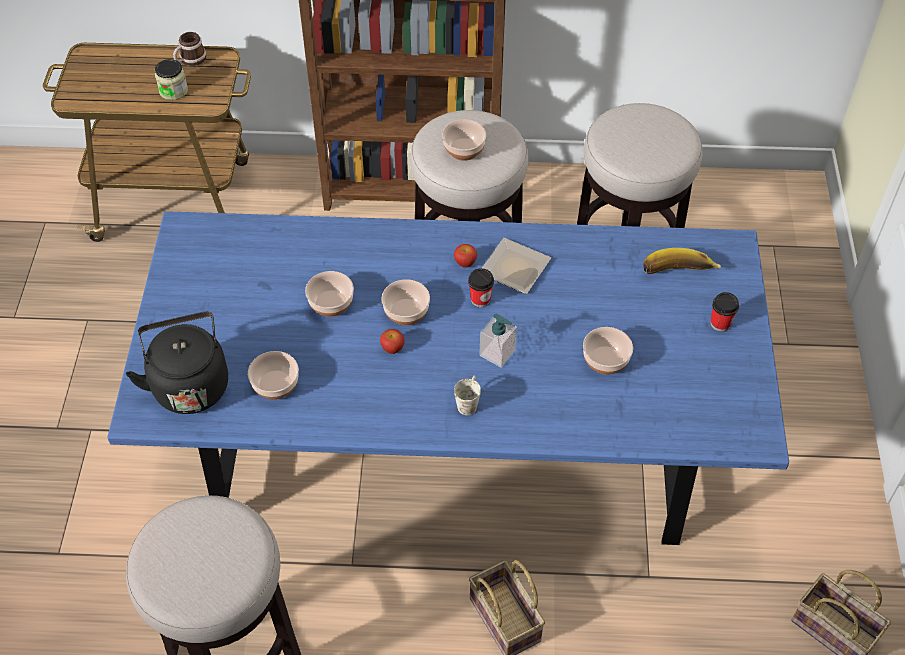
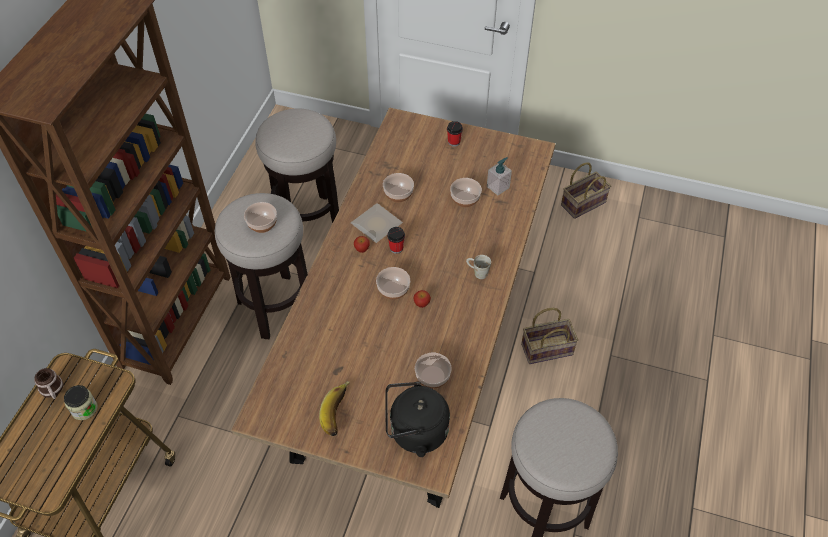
camera: 75 degrees left, 0 degrees up
blue dining table [107,211,789,545] -> brown dining table [232,108,555,508]
bowl [305,271,354,317] -> bowl moved to [383,173,414,202]
soap dispenser [480,314,517,368] -> soap dispenser moved to [487,157,512,195]
banana [643,248,721,274] -> banana moved to [319,381,350,436]

